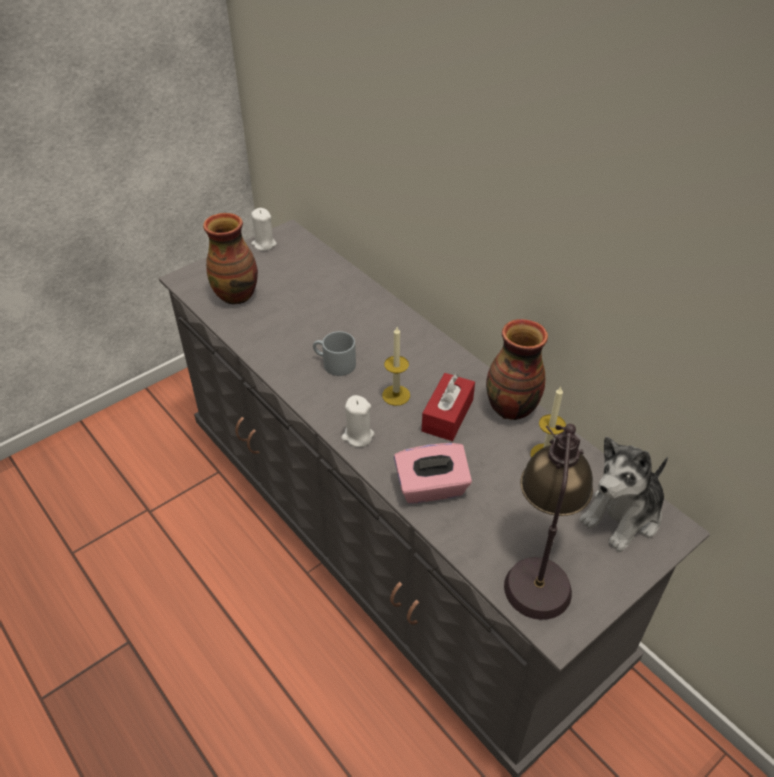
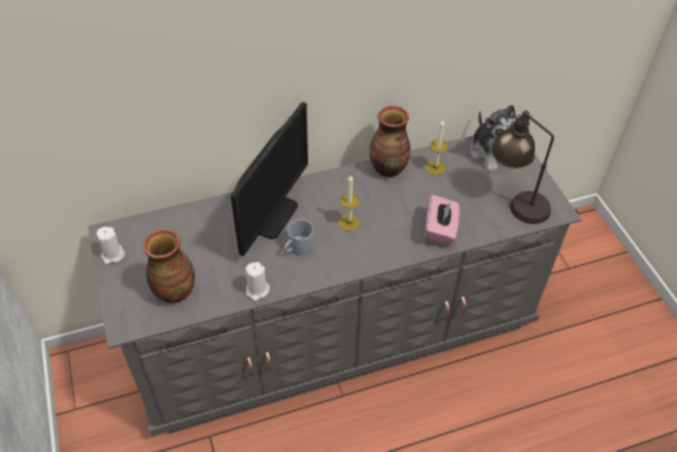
camera: 70 degrees left, 5 degrees up
white candle [341,395,374,447] -> white candle moved to [245,262,270,301]
red tissue box [422,373,475,441] -> none
none -> monitor [231,102,308,256]

